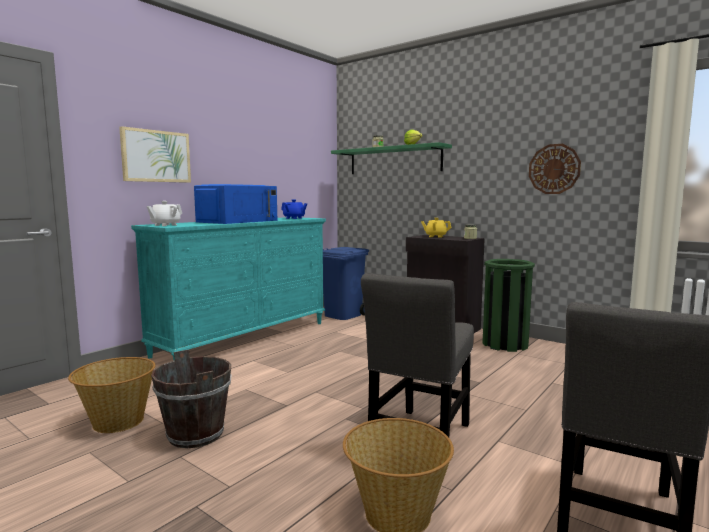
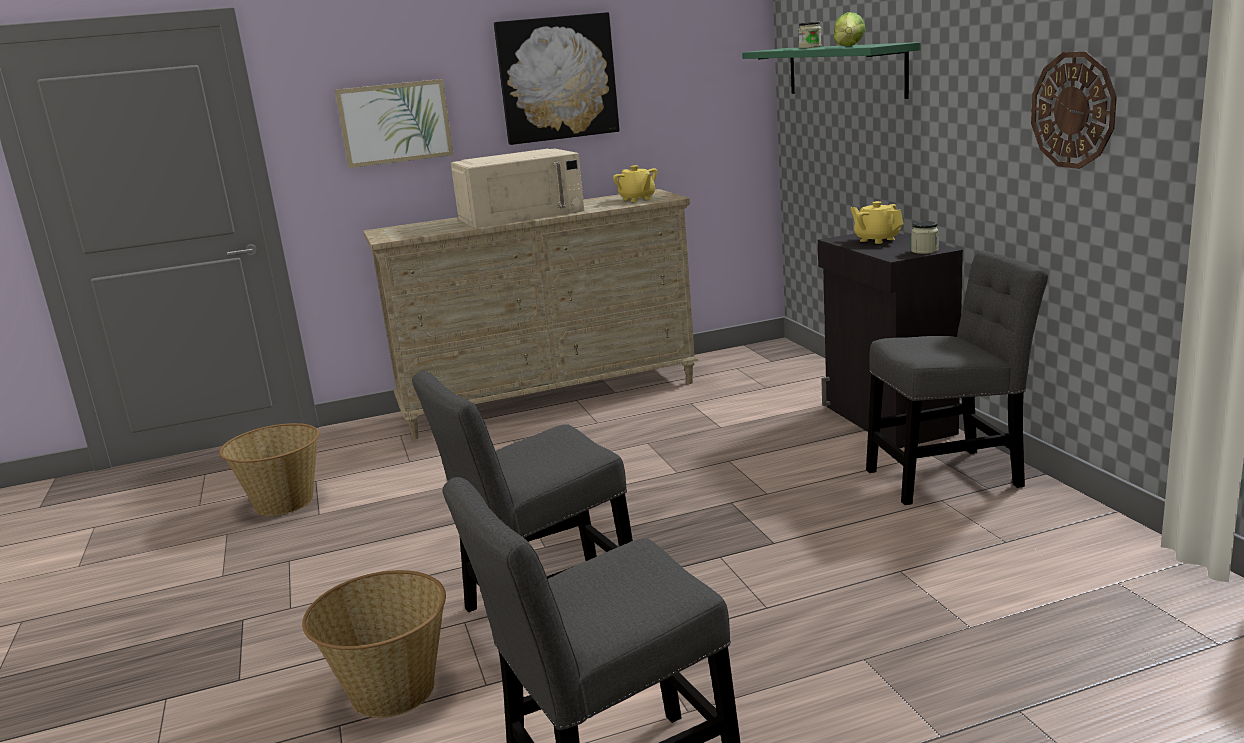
camera: 35 degrees right, 10 degrees up
turquoise dresser [131,217,326,361] -> beige dresser [363,189,699,439]
white teapot [147,201,182,226] -> none
brown bucket [151,349,231,448] -> none
blue microwave [194,184,277,224] -> beige microwave [451,148,584,228]
blue teapot [281,199,307,219] -> yellow teapot [613,165,657,202]
blue trash can [323,247,369,320] -> none
green trash can [483,259,535,352] -> grey chair [866,250,1048,505]
none -> picture [494,12,620,145]

